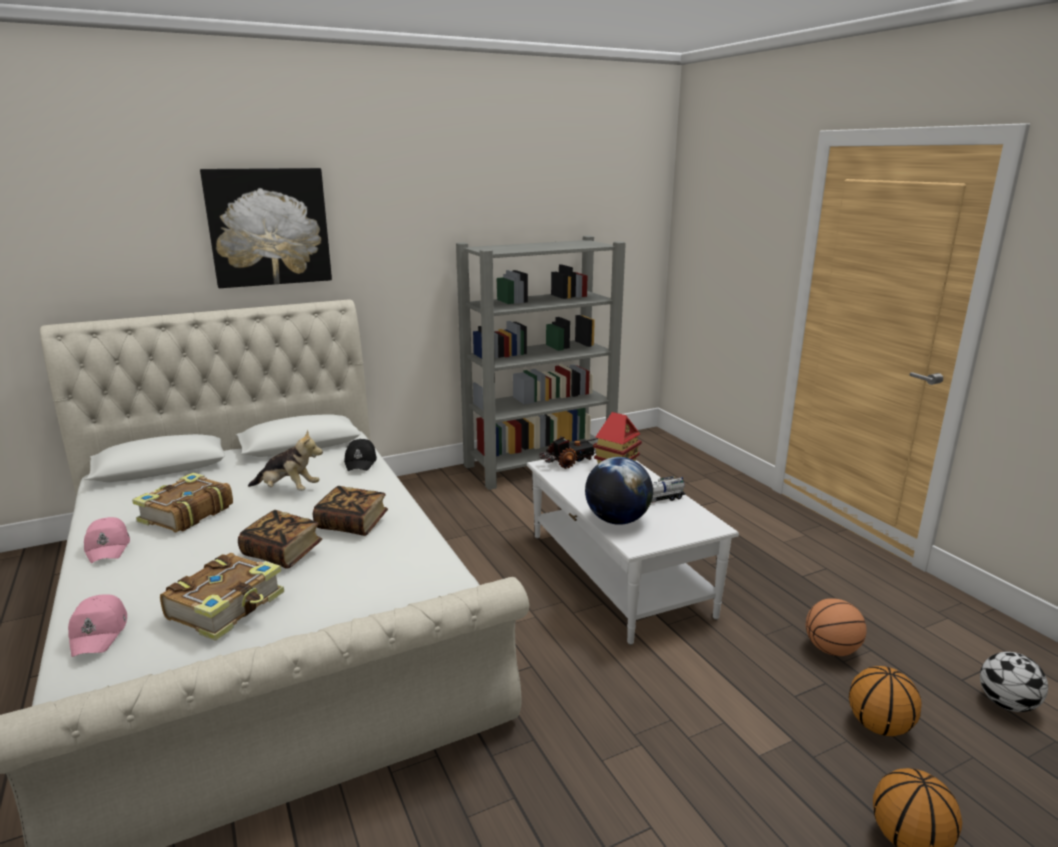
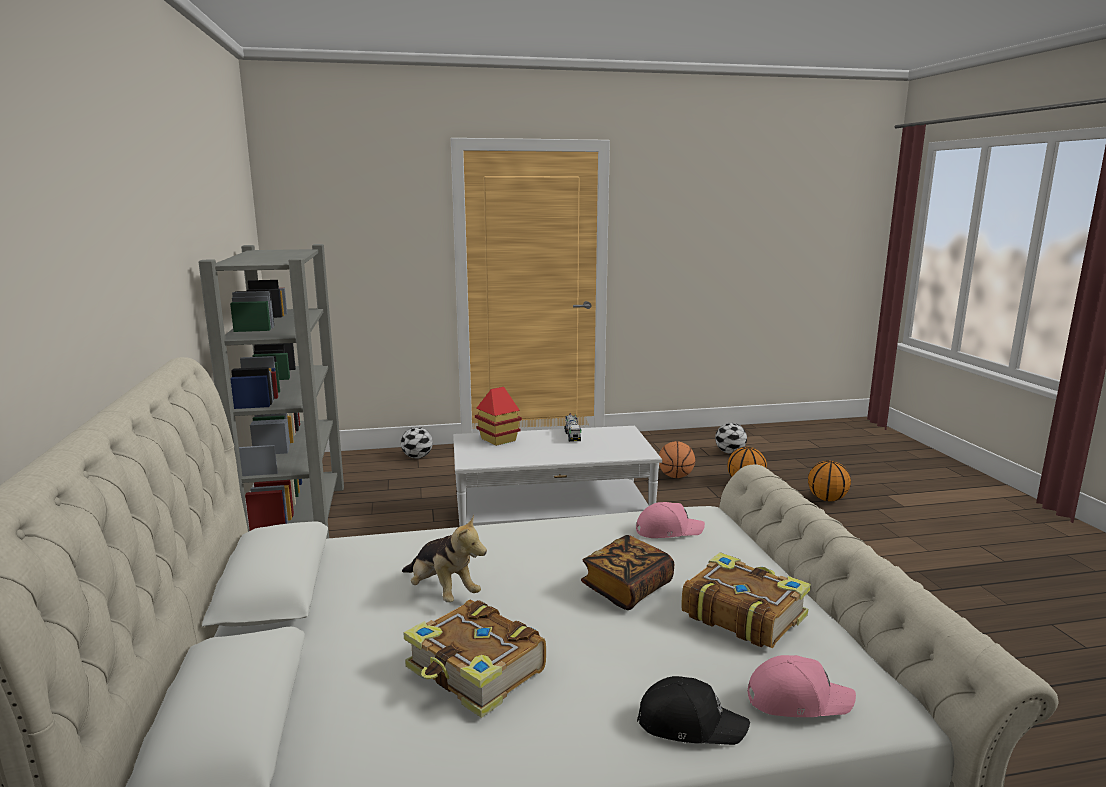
camera: 75 degrees left, 5 degrees down
pink cap [84,517,130,563] -> pink cap moved to [636,502,705,538]
picture [200,168,332,288] -> none
plush toy [248,430,323,491] -> plush toy turned 105 degrees clockwise [402,514,487,602]
book [313,486,388,536] -> none
black cap [344,439,377,471] -> black cap moved to [637,676,750,745]
toy truck [539,437,598,469] -> none
globe [585,457,653,525] -> none
none -> football [401,427,433,459]

